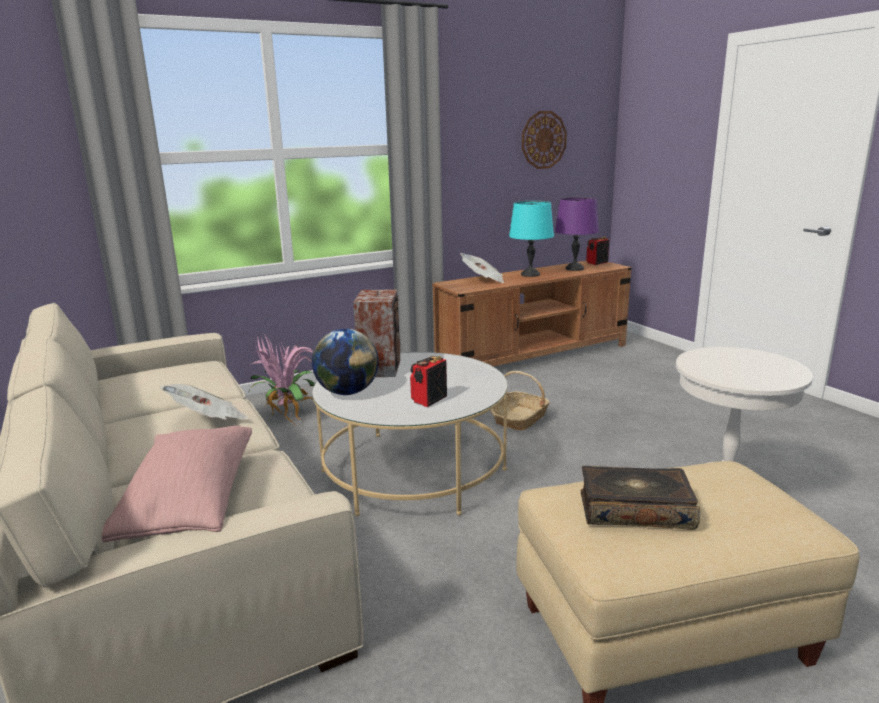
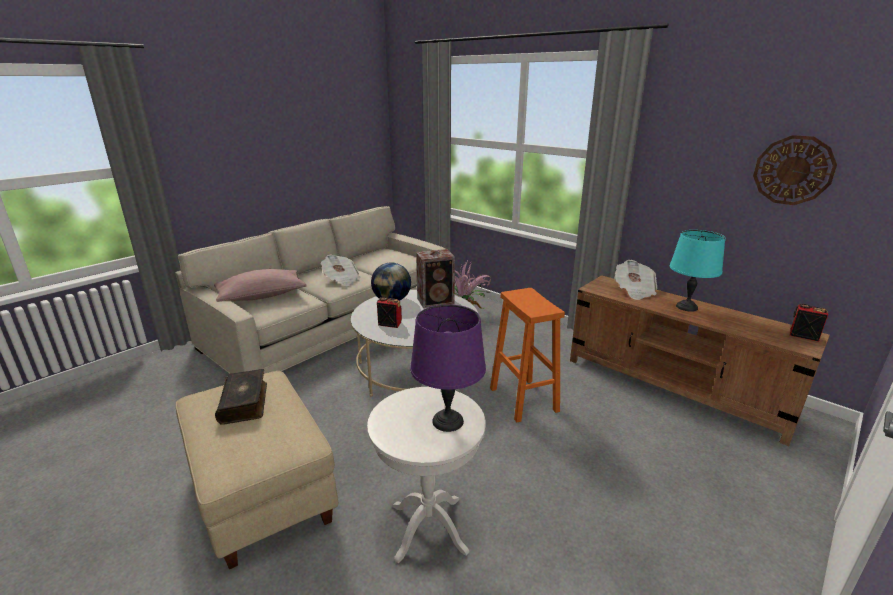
camera: 70 degrees right, 5 degrees up
basket [491,371,550,430] -> orange stool [490,288,565,422]
purple table lamp [555,197,599,271] -> purple table lamp moved to [410,304,486,432]

